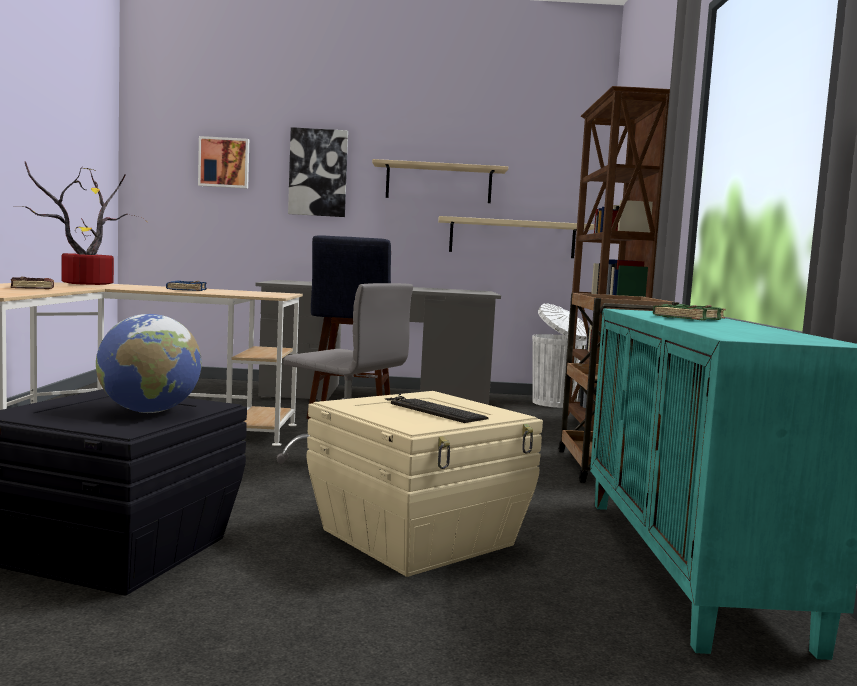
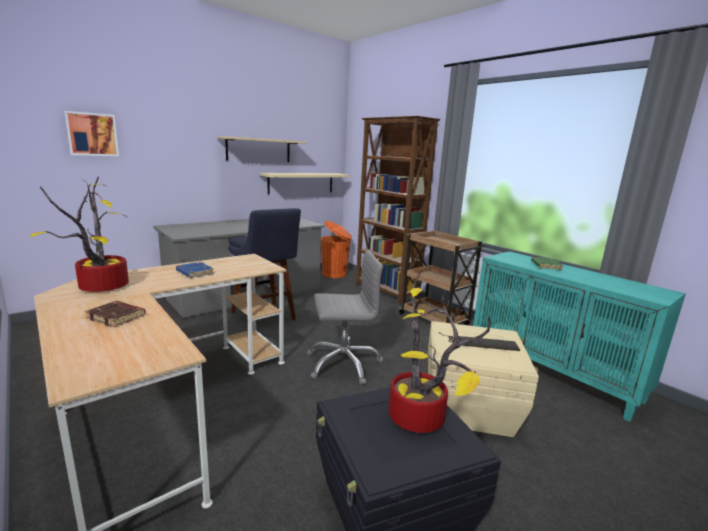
camera: 40 degrees left, 10 degrees up
globe [96,314,202,413] -> potted plant [388,270,490,433]
picture [288,127,348,217] -> none
white trash can [532,303,587,408] -> orange trash can [321,220,352,278]

